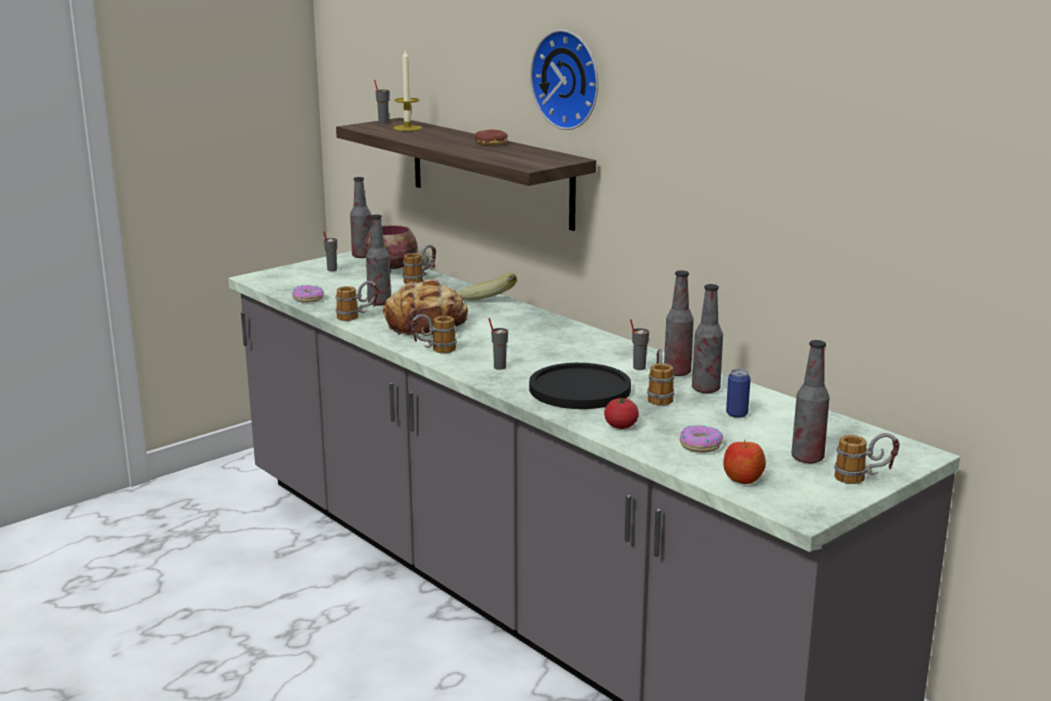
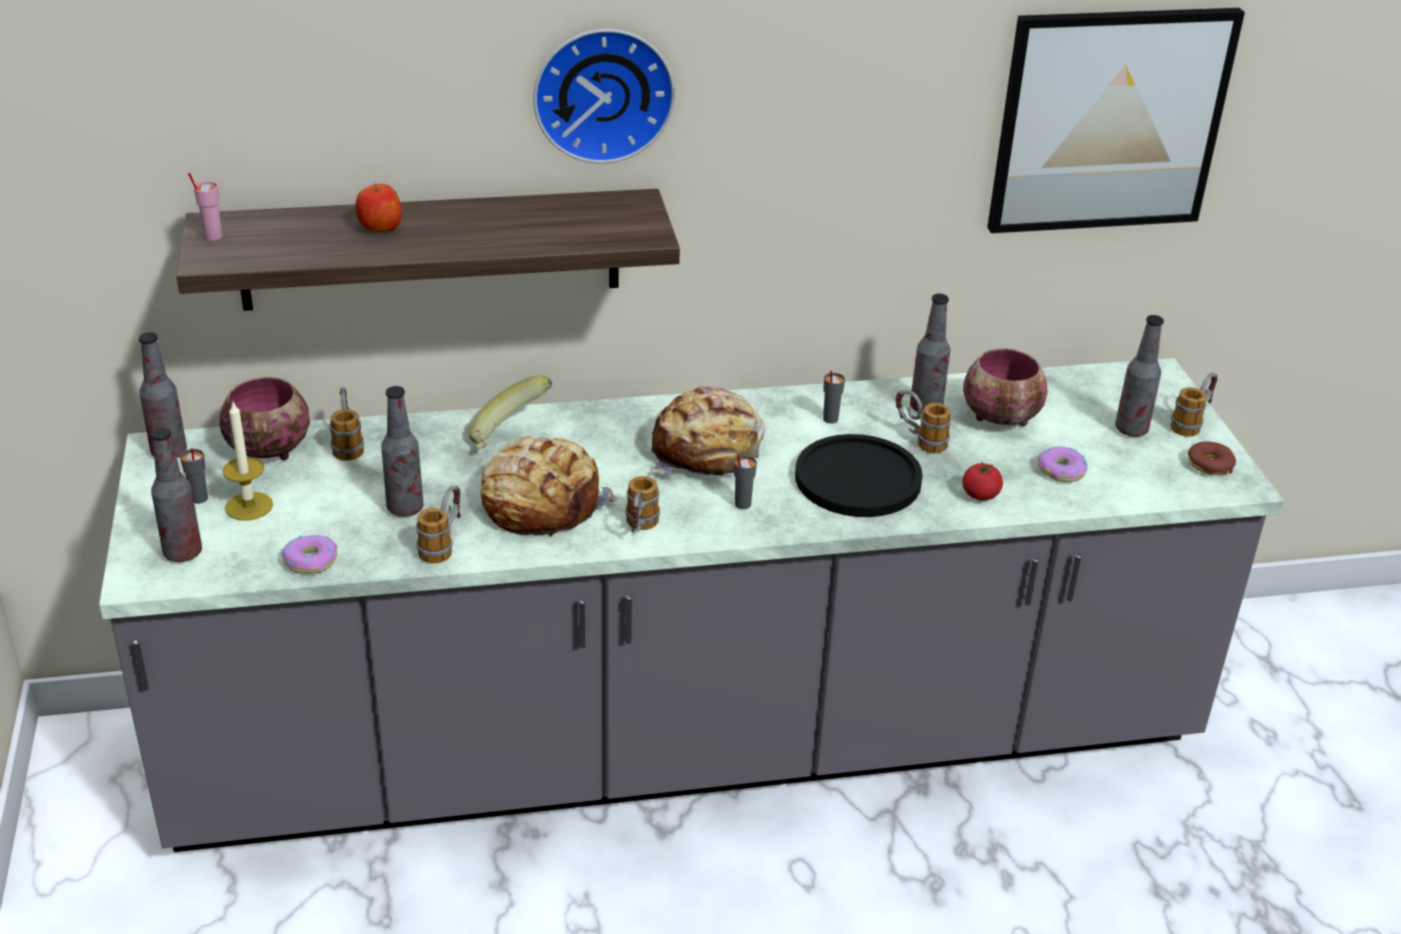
camera: 60 degrees left, 15 degrees up
grey cup [374,80,389,124] -> pink cup [188,173,222,240]
candle [394,50,422,131] -> candle moved to [223,402,273,521]
donut [475,129,508,145] -> donut moved to [1188,441,1236,475]
bottle [664,270,694,376] -> bottle moved to [151,427,202,562]
apple [723,440,766,484] -> apple moved to [355,184,402,232]
can [726,369,751,418] -> bowl [963,349,1048,426]
none -> bread [651,386,765,476]
none -> picture [987,8,1245,233]

